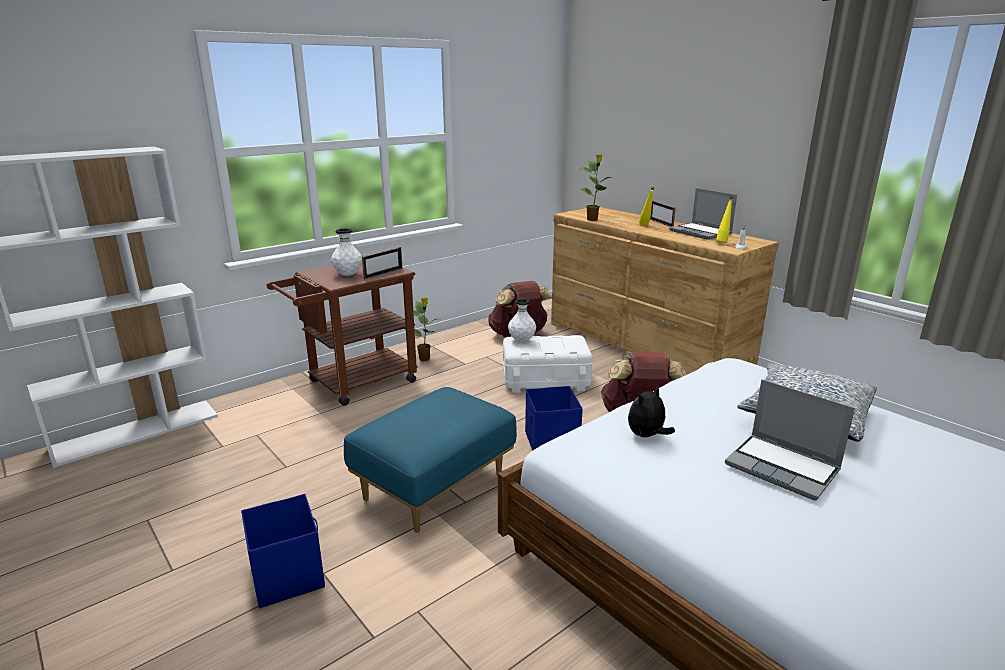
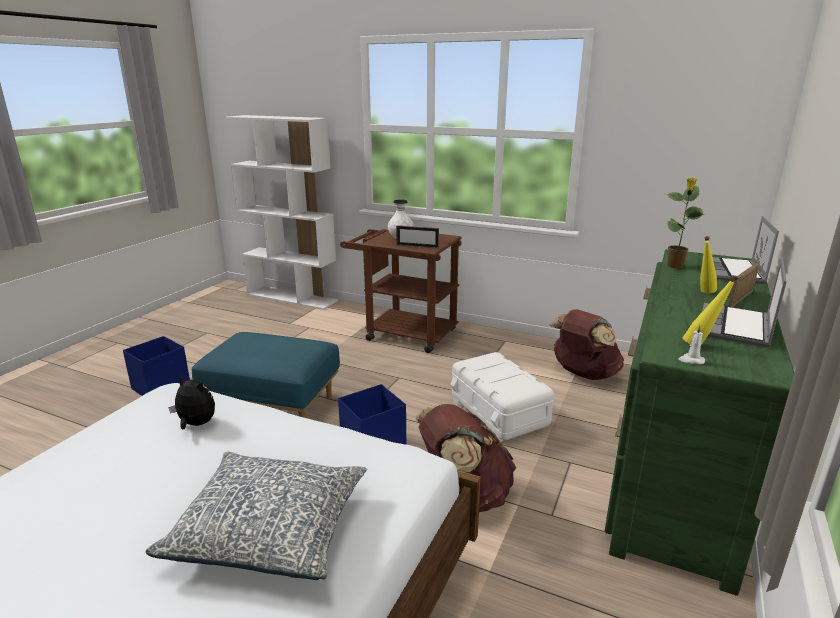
camera: 65 degrees right, 0 degrees up
potted plant [404,298,436,361] -> none
white vase [508,299,536,342] -> none
brown dresser [551,207,779,375] -> green dresser [605,249,794,596]
laptop [725,380,855,500] -> laptop moved to [713,216,779,284]

